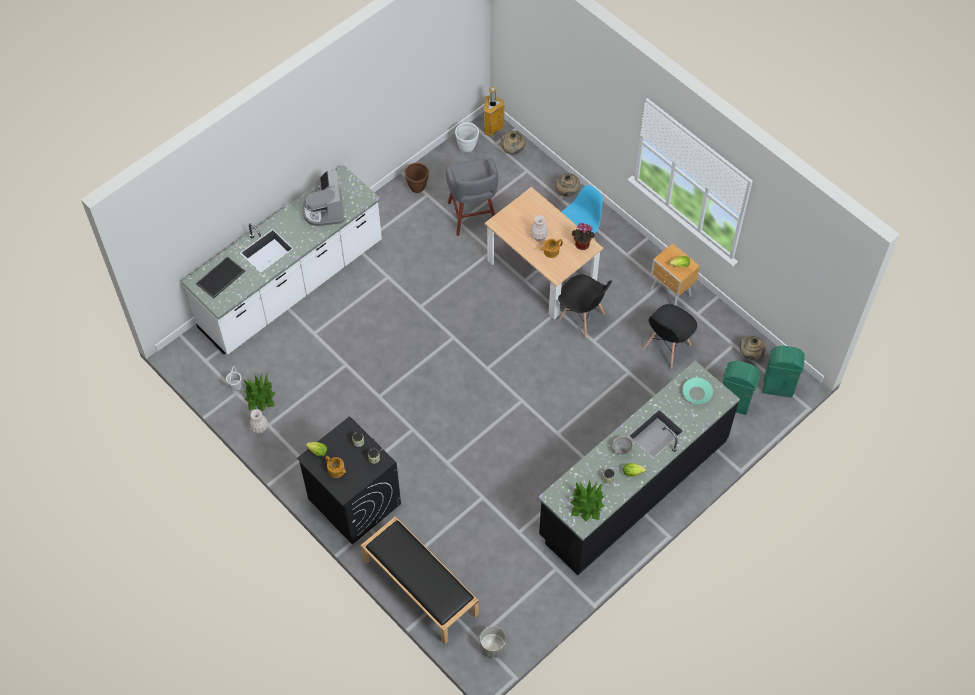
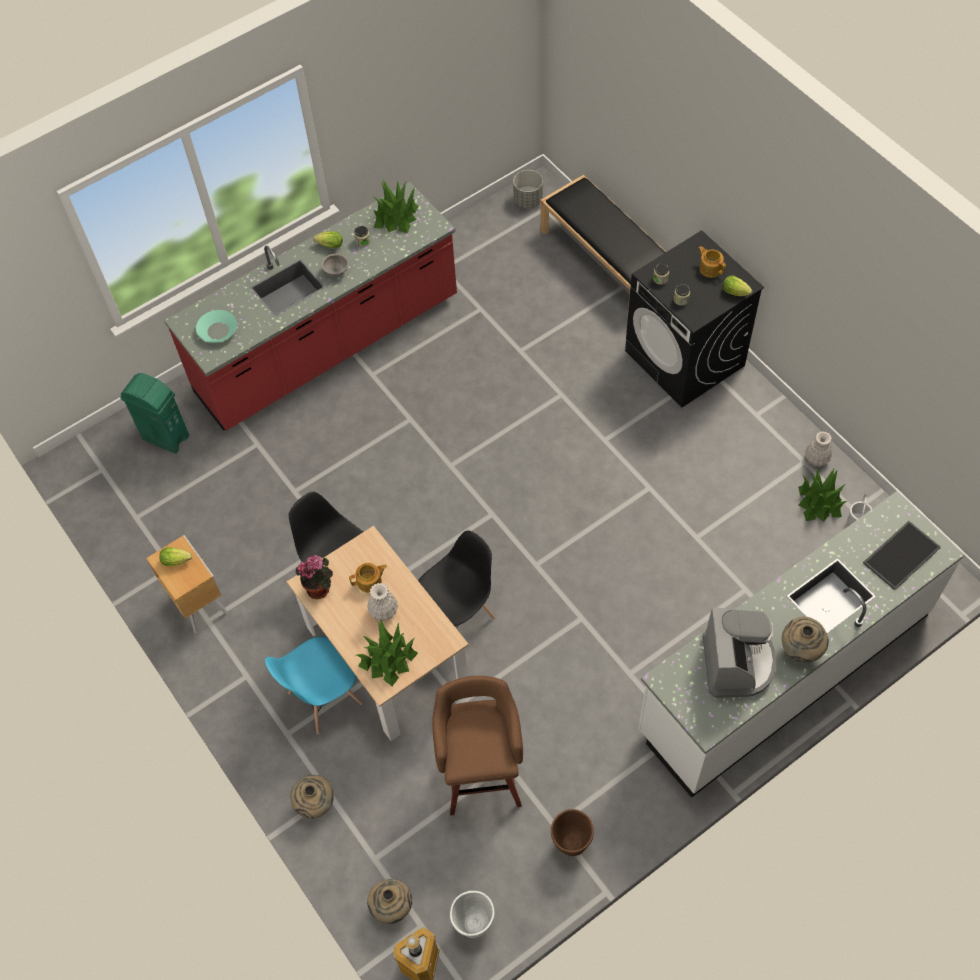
camera: 170 degrees left, 0 degrees up
grey stool [446,158,498,236] -> brown stool [432,676,523,815]
black counter [538,361,740,575] -> red counter [164,182,457,431]
black chair [643,304,697,368] -> black chair moved to [418,530,495,629]
beige vase [739,336,766,360] -> beige vase moved to [782,617,829,663]
green trash can [762,346,805,397] -> none
none -> potted plant [356,619,418,686]

